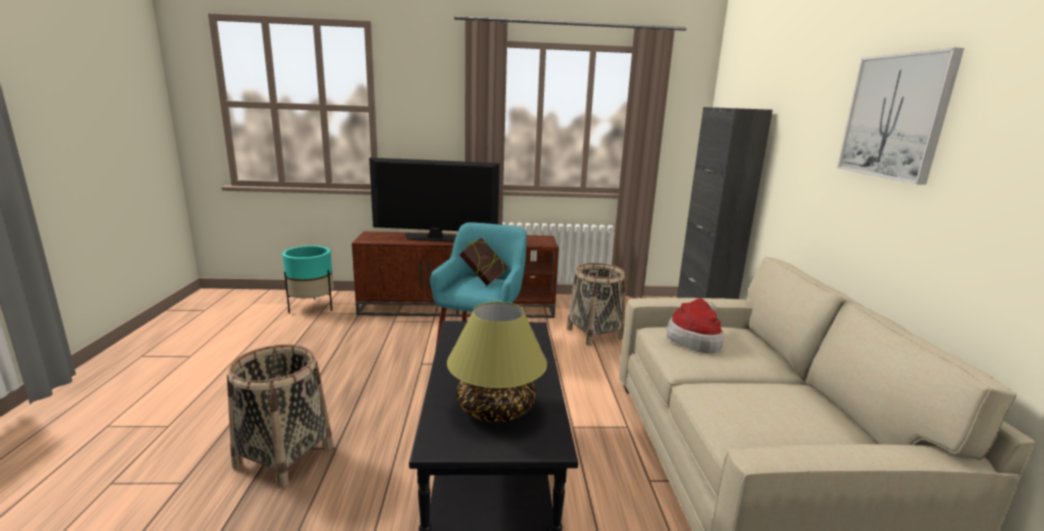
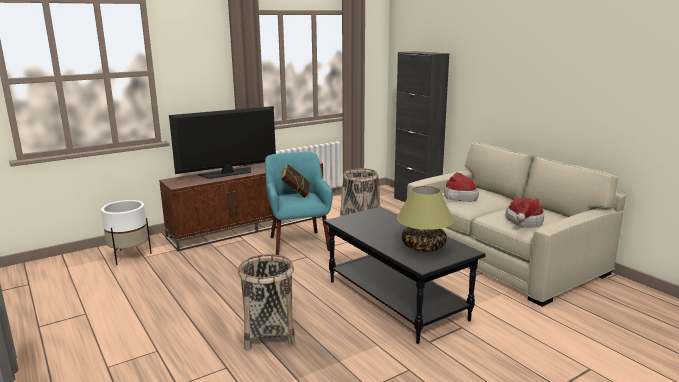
camera: 30 degrees left, 0 degrees up
turquoise planter [282,246,334,314] -> white planter [101,200,152,265]
picture [837,48,964,185] -> none
none -> hat [506,197,544,228]

